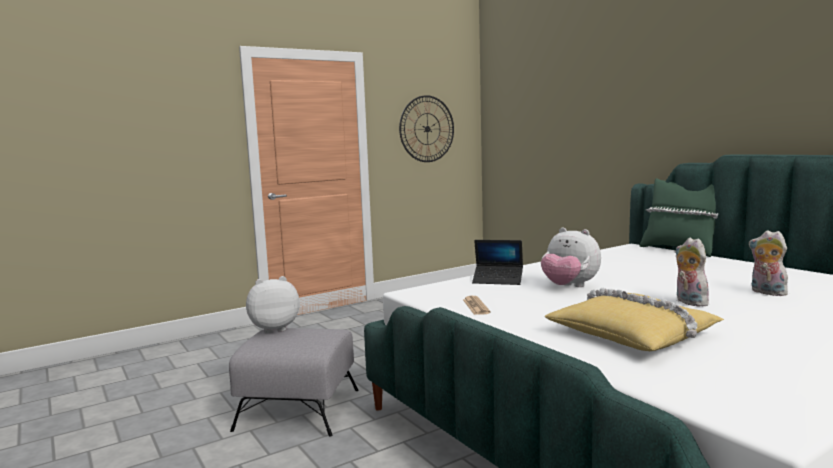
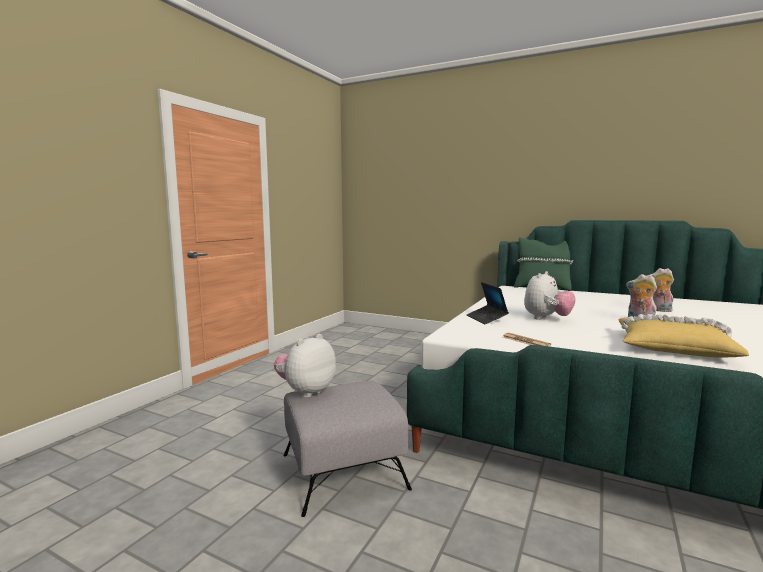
camera: 30 degrees left, 0 degrees up
wall clock [399,95,454,162] -> none
laptop [472,240,523,285] -> laptop turned 90 degrees clockwise [467,282,509,324]
plush toy [541,228,601,287] -> plush toy turned 60 degrees counterclockwise [524,271,576,320]

